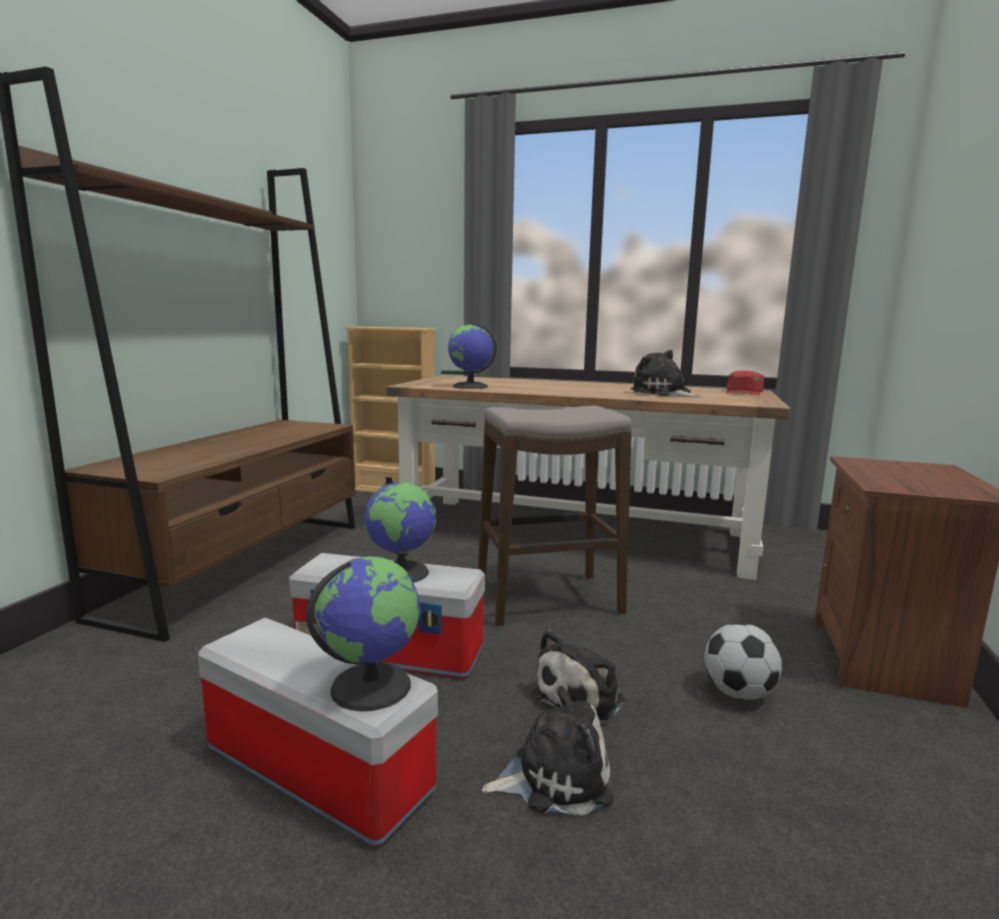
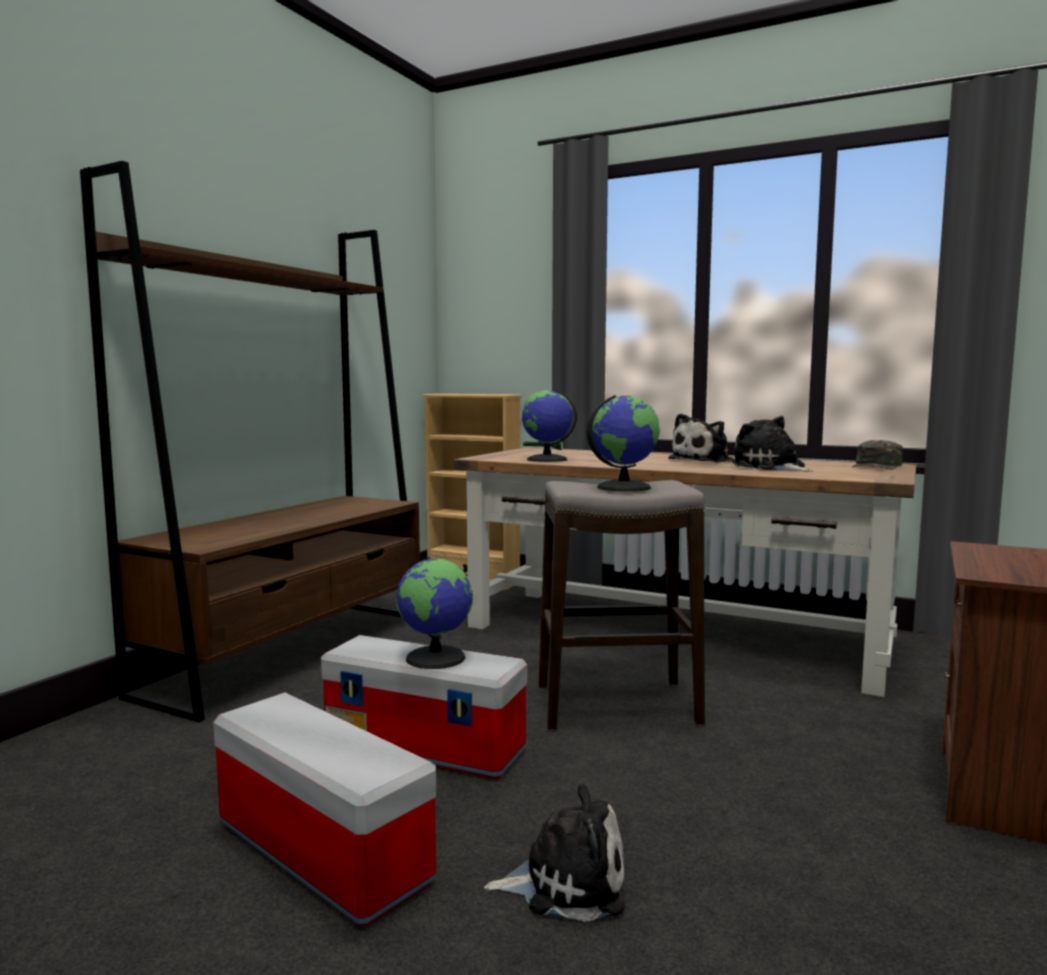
camera: 10 degrees right, 5 degrees down
globe [306,556,421,711] -> globe moved to [586,395,660,492]
plush toy [531,630,625,724] -> plush toy moved to [668,413,734,463]
football [704,623,782,700] -> none
red cap [726,370,764,395] -> green cap [852,440,902,470]

